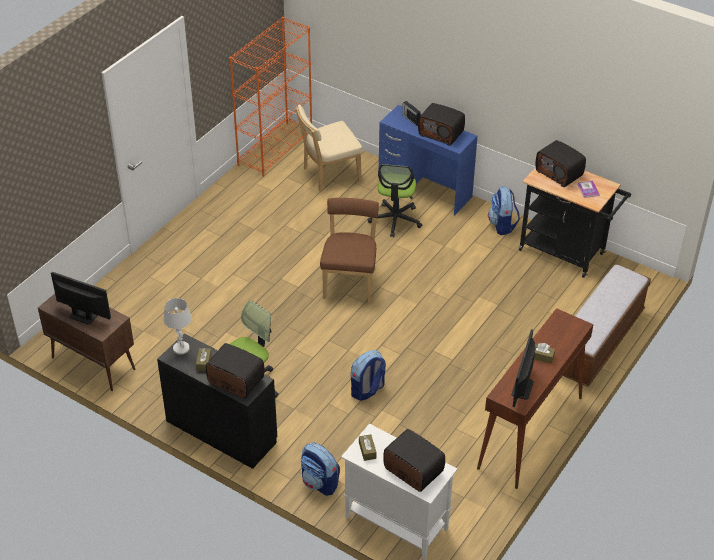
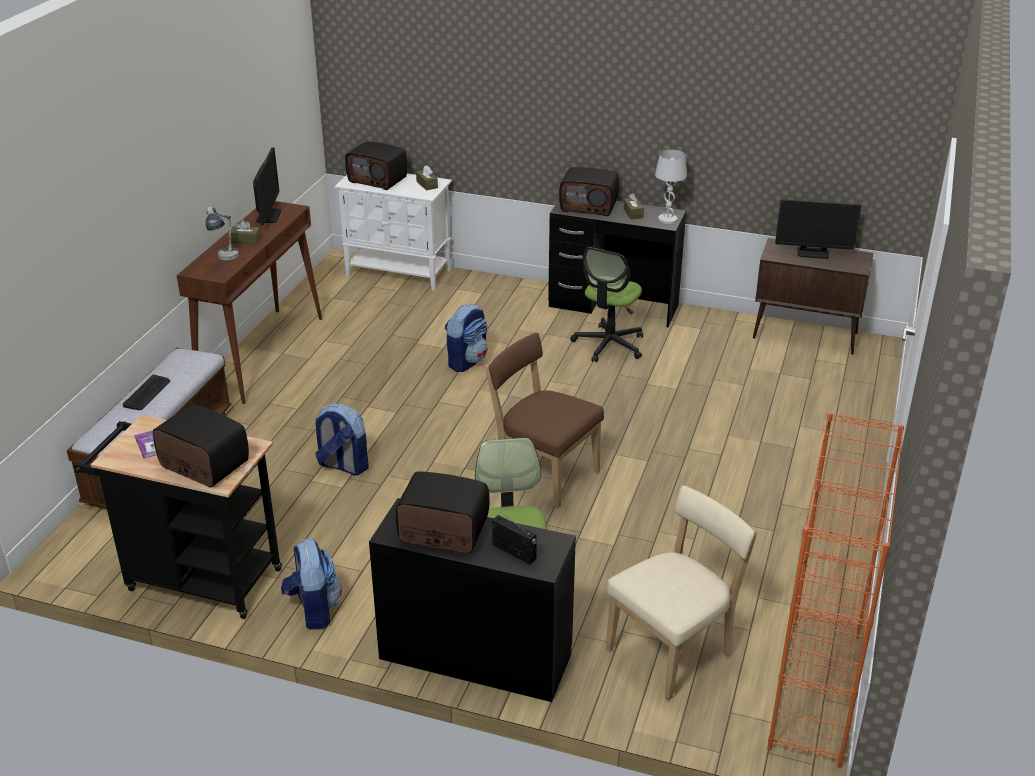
camera: 165 degrees right, 10 degrees down
backpack [301,442,340,496] -> backpack moved to [315,403,369,476]
brown chair [320,198,379,303] -> brown chair turned 135 degrees clockwise [485,333,604,508]
blue desk [378,105,478,215] -> black desk [369,498,576,702]
none -> keyboard [123,374,170,410]
none -> table lamp [206,206,239,260]

